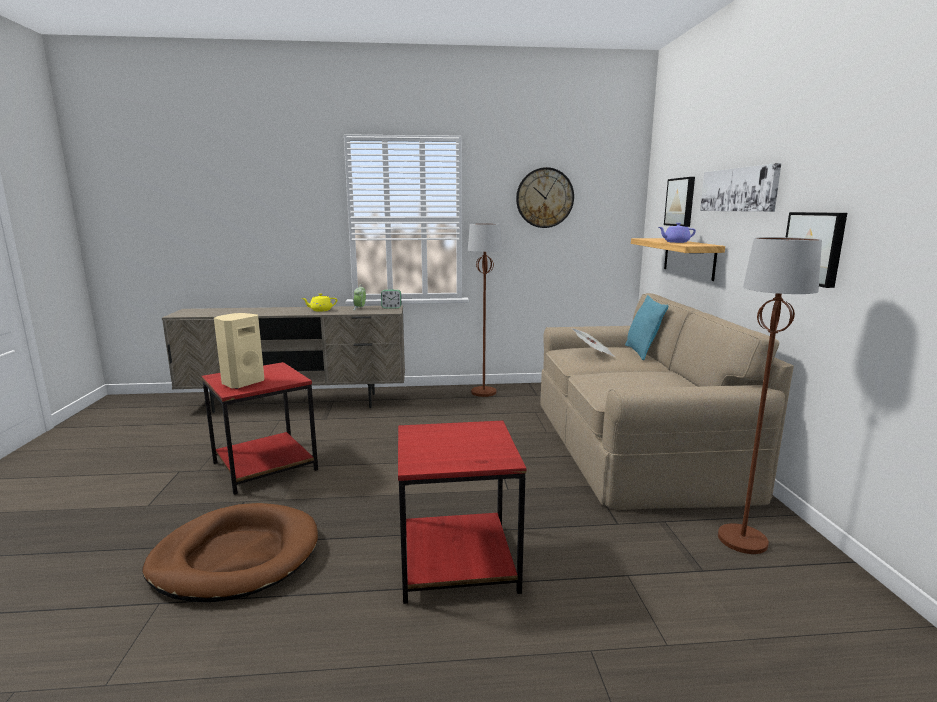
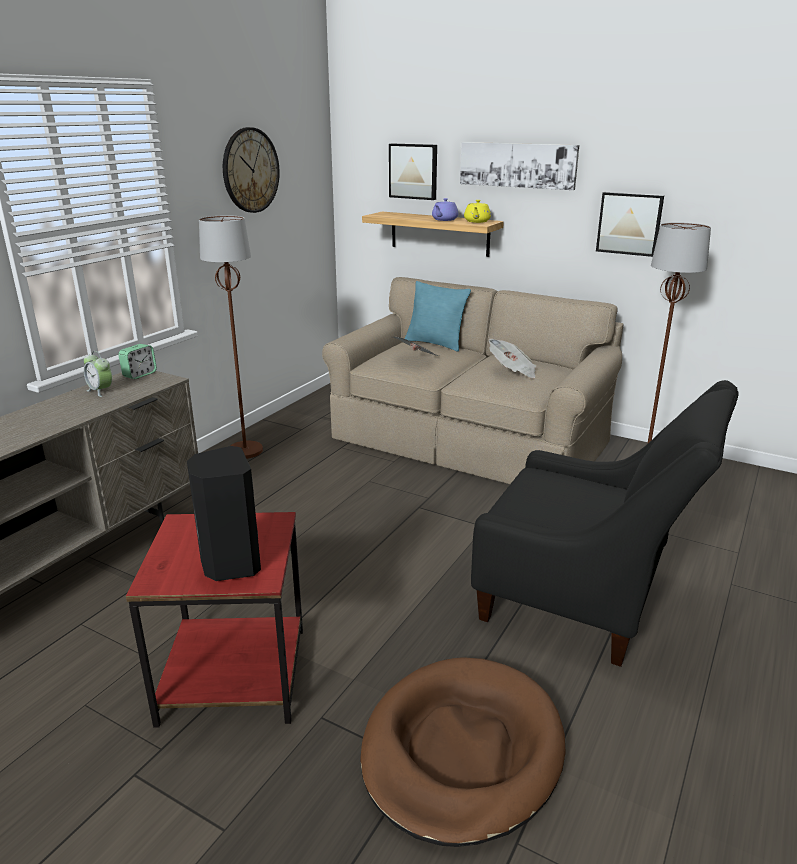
camera: 55 degrees left, 10 degrees up
beige speaker [214,313,264,389] -> black speaker [187,446,261,581]
yellow teapot [301,293,337,312] -> yellow teapot moved to [464,200,491,223]
red side table [398,421,526,604] -> black armchair [471,380,739,667]
none -> newspaper [489,339,536,378]

